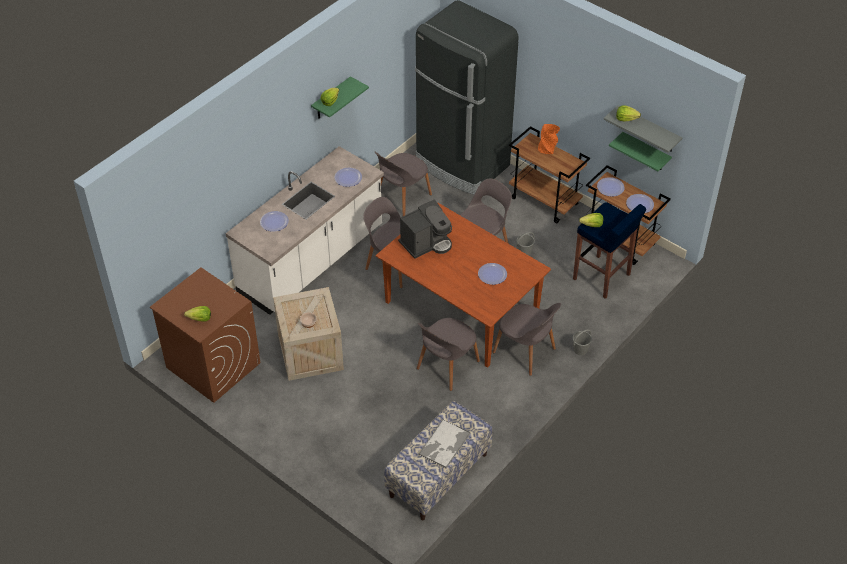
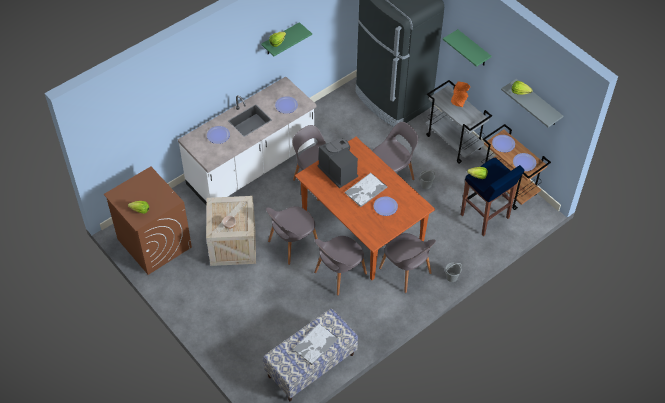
camera: 10 degrees right, 5 degrees up
grey chair [375,152,432,216] -> grey chair moved to [266,206,318,265]
coffee machine [398,199,452,259] -> coffee machine turned 105 degrees counterclockwise [317,138,358,188]
brown cart [509,126,590,223] -> grey cart [426,80,492,164]
green shelf [609,132,672,171] -> green shelf moved to [443,29,492,67]
none -> tray [344,173,388,207]

